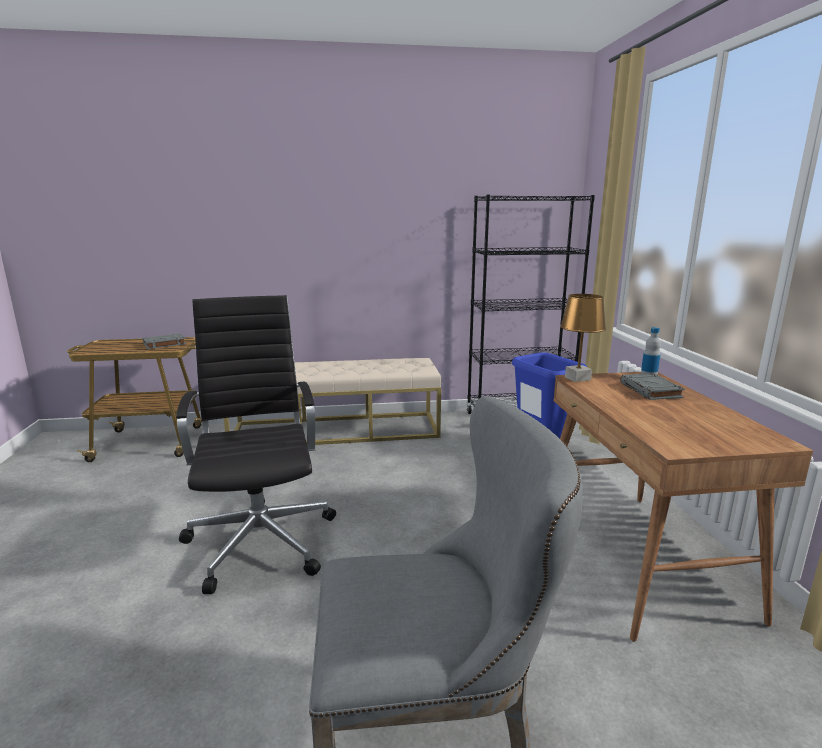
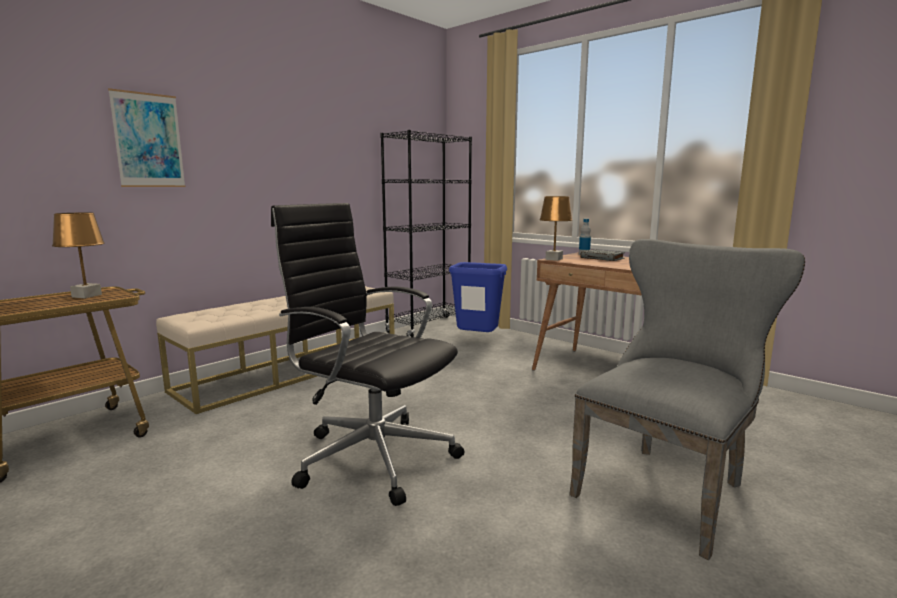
camera: 40 degrees left, 5 degrees down
grey book [143,334,186,349] -> brown table lamp [52,212,105,298]
none -> picture [108,88,186,187]

